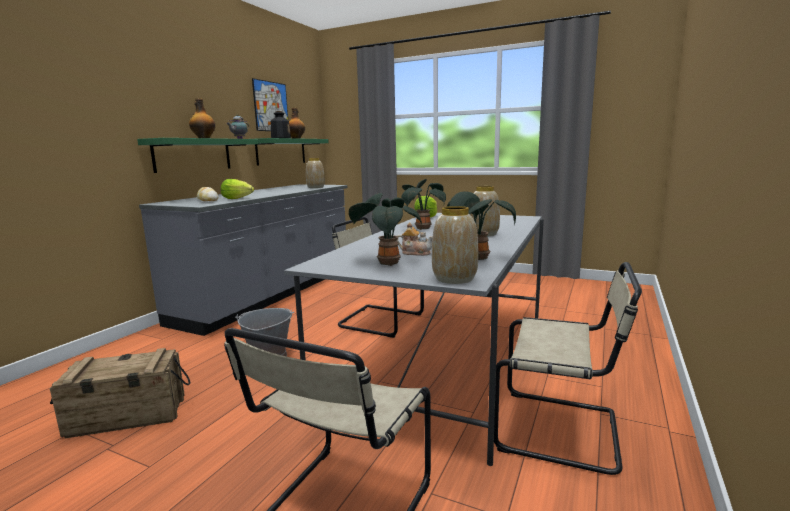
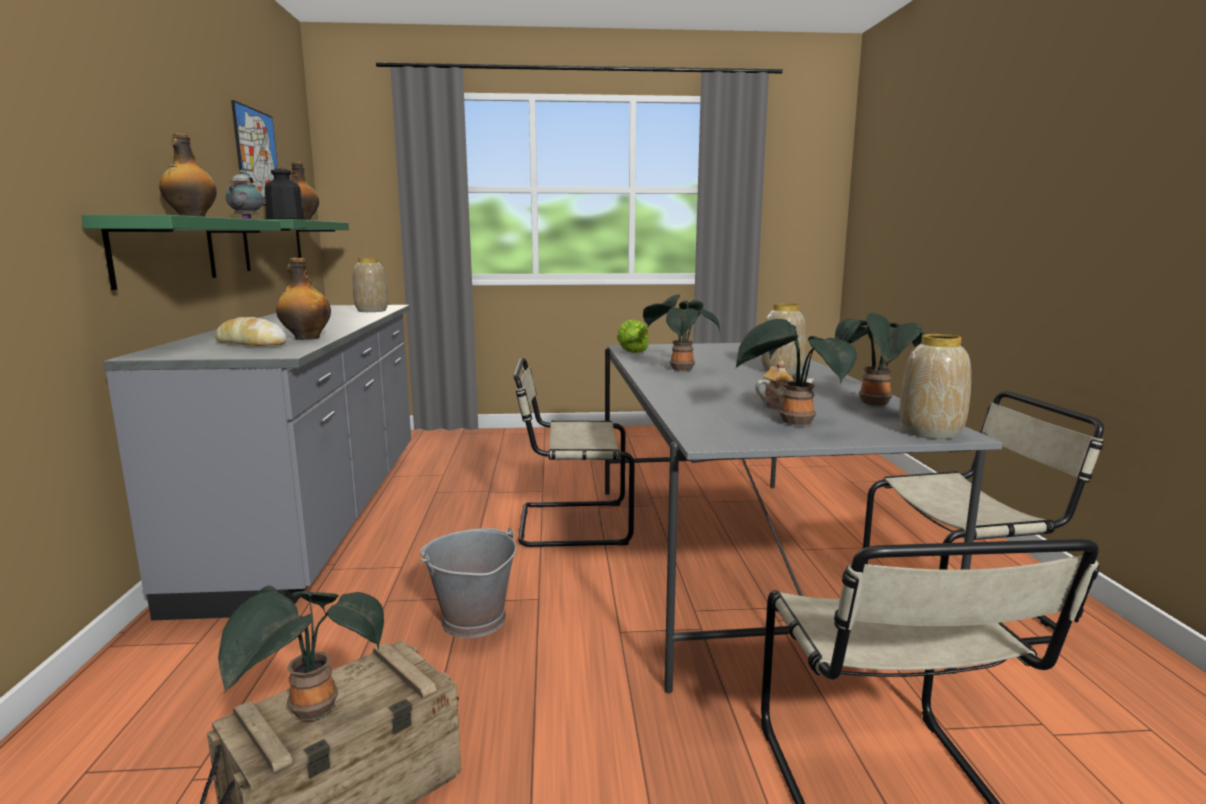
camera: 30 degrees left, 0 degrees up
lettuce [221,179,254,199] -> bottle [276,258,331,340]
none -> potted plant [218,585,384,720]

